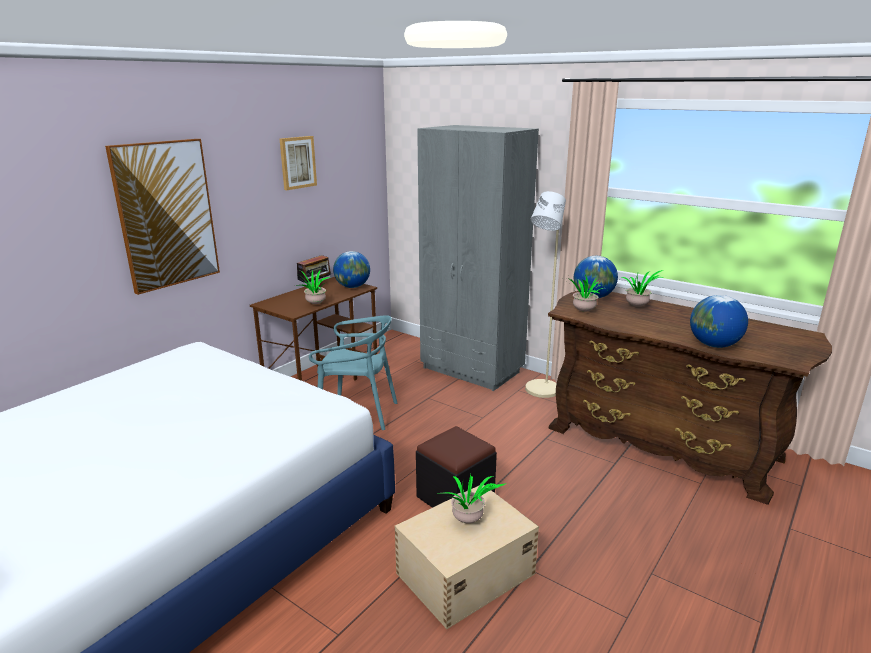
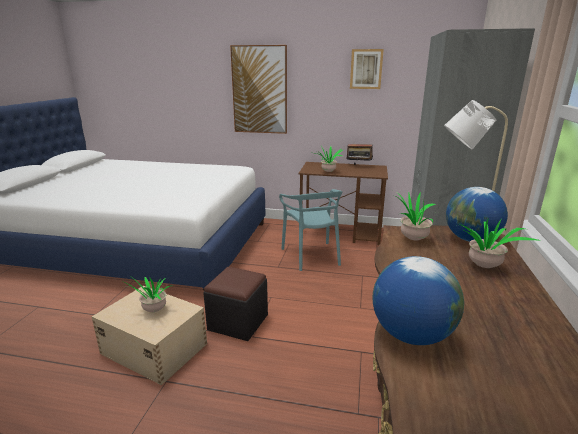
camera: 65 degrees right, 0 degrees up
globe [333,251,370,288] -> none

